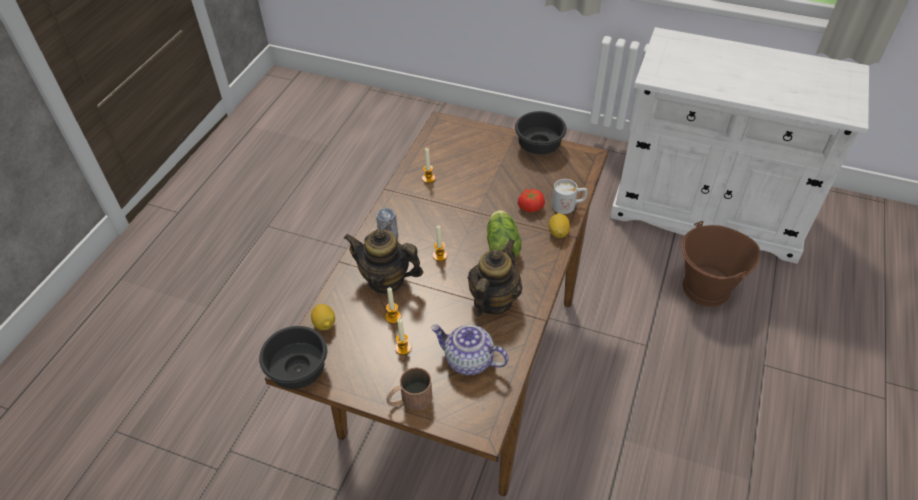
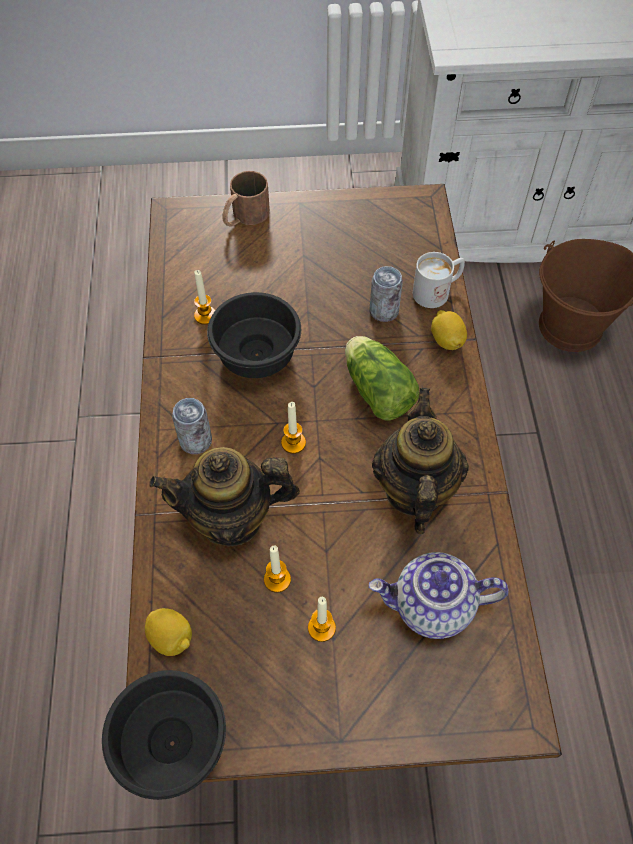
camera: 25 degrees left, 10 degrees up
brown mug [387,367,433,411] -> brown mug moved to [223,171,270,227]
black bowl [515,111,567,154] -> black bowl moved to [207,292,301,378]
tomato [518,189,545,212] -> can [369,266,403,322]

